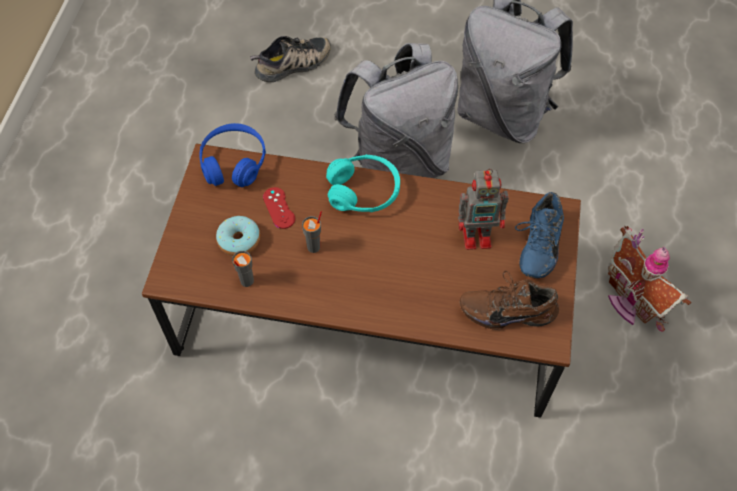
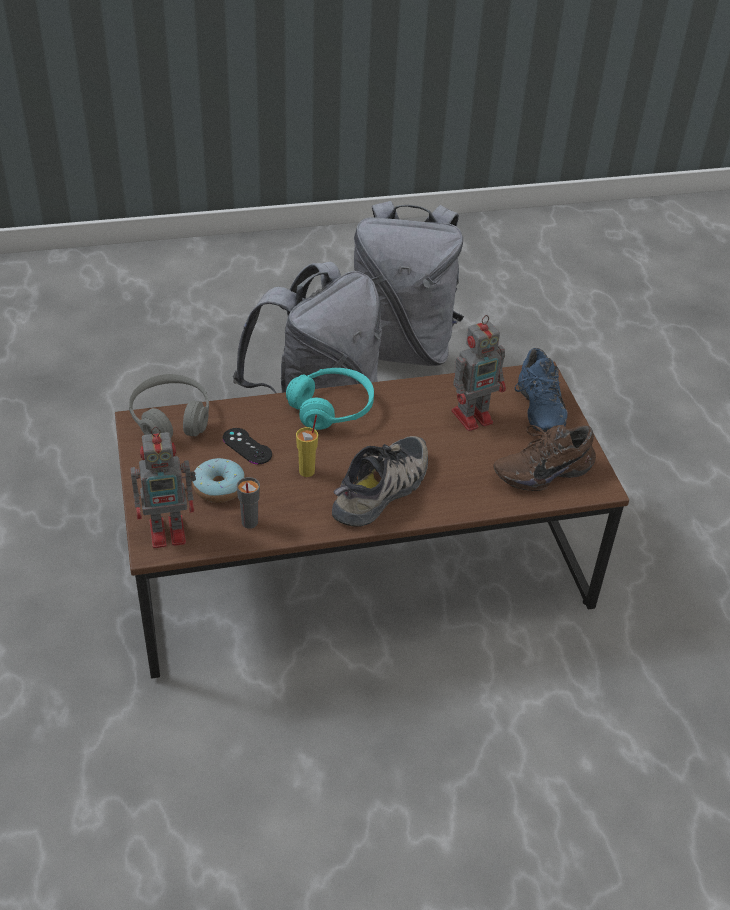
camera: 25 degrees left, 15 degrees down
blue headphones [199,123,266,187] -> grey headphones [129,374,209,437]
shoe [250,36,331,82] -> shoe moved to [332,436,428,527]
red game controller [263,187,295,229] -> black game controller [223,428,272,464]
grey cup [302,211,322,253] -> yellow cup [296,415,318,477]
toy house [608,225,691,332] -> none
none -> toy robot [130,427,196,548]

